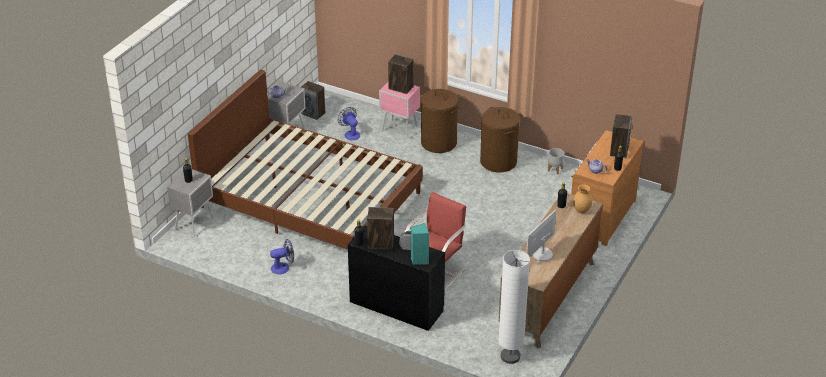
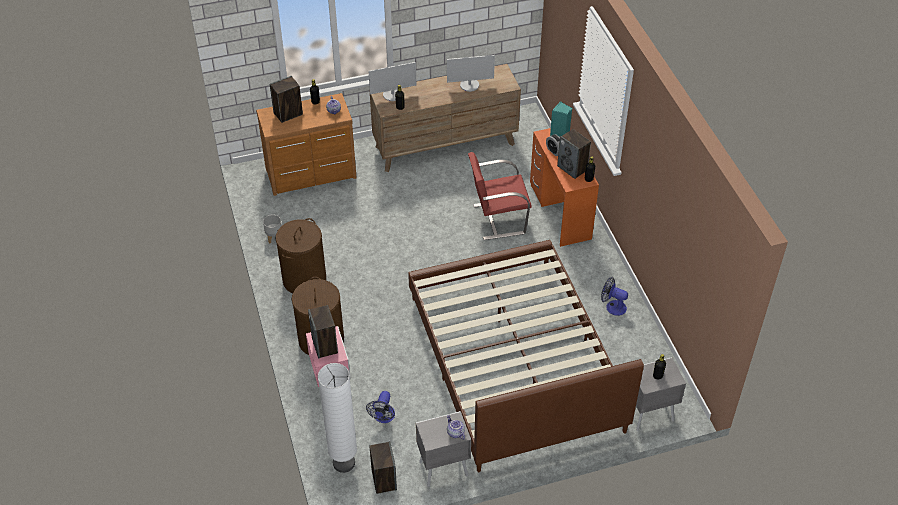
camera: 135 degrees left, 10 degrees up
black desk [348,225,445,331] -> orange desk [530,128,599,247]
white floor lamp [499,250,530,364] -> white floor lamp moved to [318,363,357,473]
brown vase [573,184,593,213] -> monitor [369,62,416,101]

